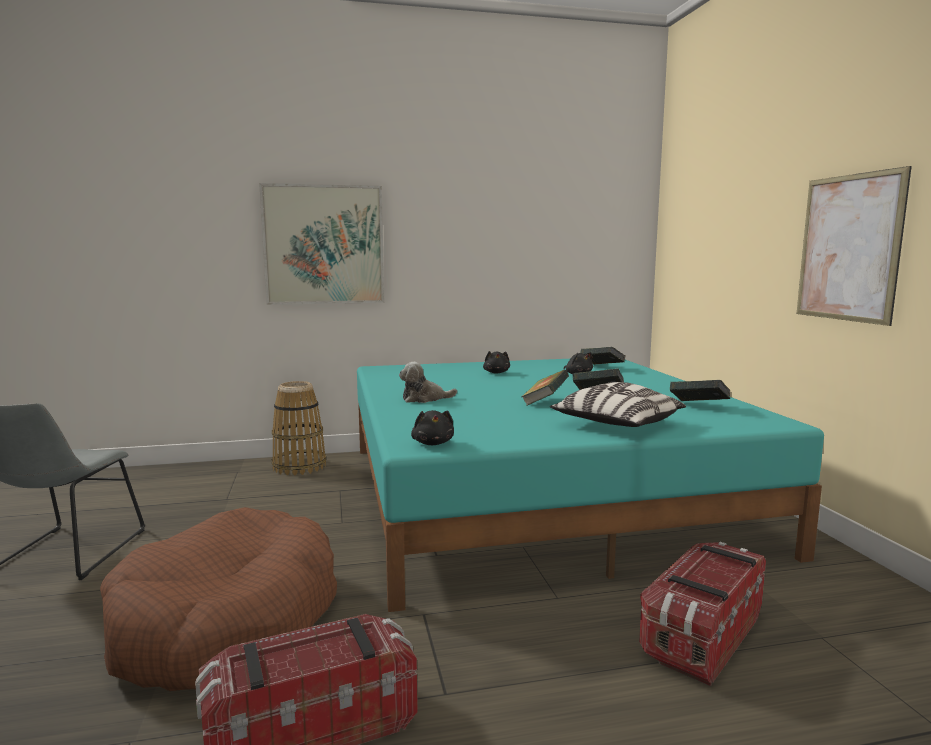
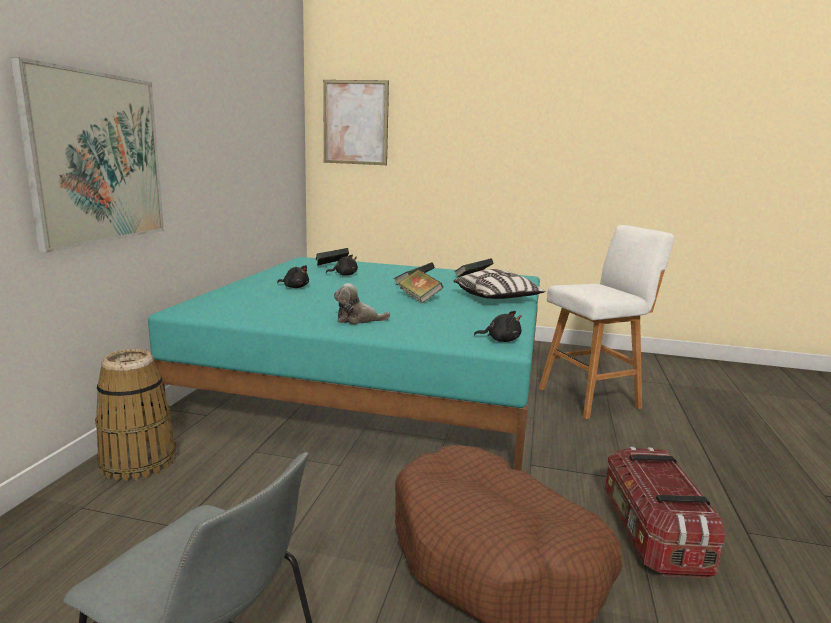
camera: 65 degrees left, 5 degrees up
plush toy [399,362,457,403] -> plush toy turned 75 degrees clockwise [334,283,390,324]
storage box [639,542,766,686] -> white stool [539,225,674,419]
picture [796,166,912,326] -> picture moved to [323,80,389,165]

